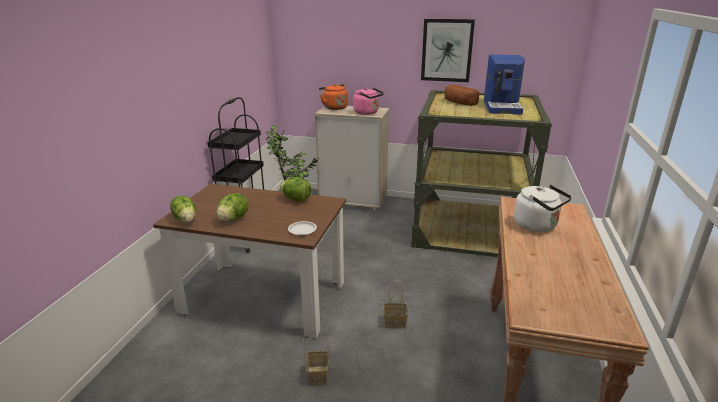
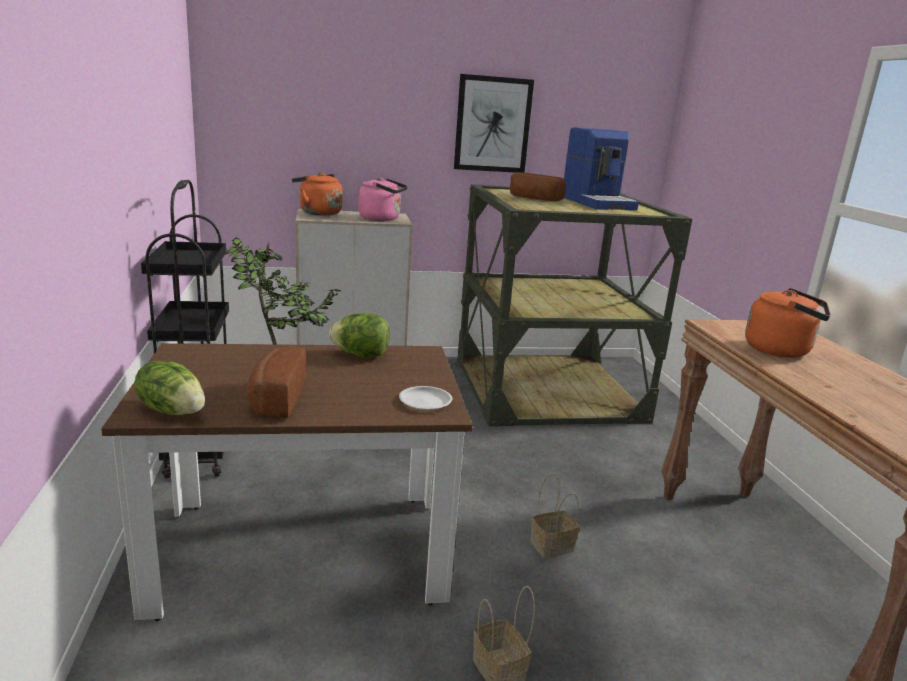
camera: 25 degrees left, 5 degrees down
lettuce [217,193,249,221] -> bread [247,347,306,418]
white kettle [514,185,572,232] -> orange kettle [745,288,831,357]

